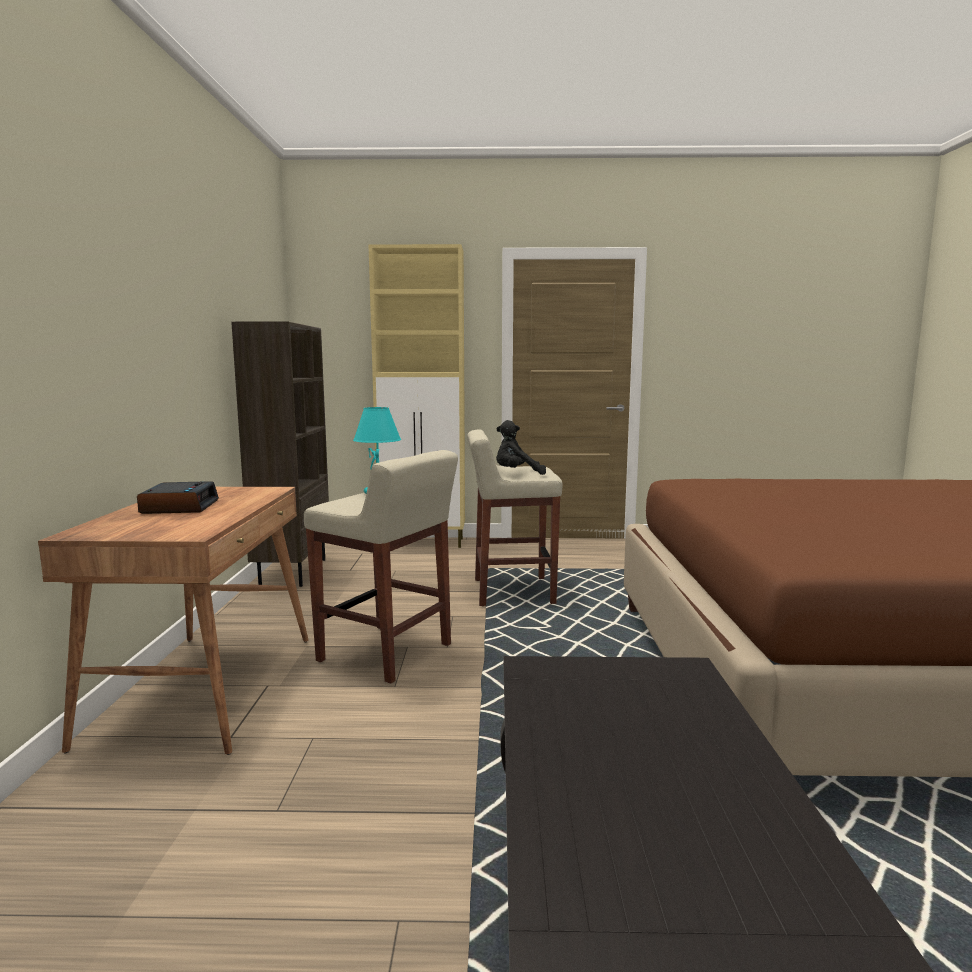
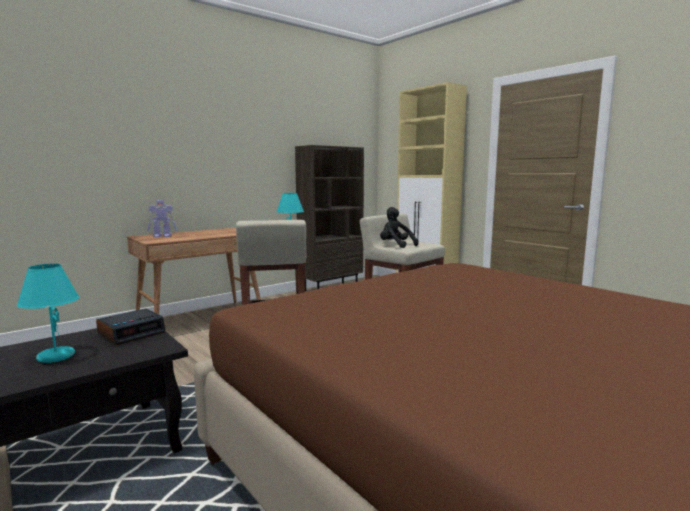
camera: 50 degrees right, 0 degrees up
alarm clock [137,481,219,514] -> alarm clock moved to [96,308,165,345]
none -> turquoise table lamp [17,264,79,363]
none -> toy robot [147,200,177,238]

